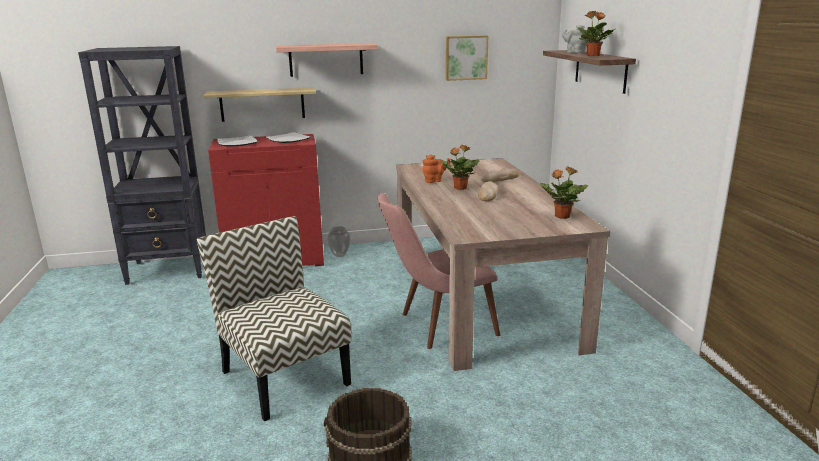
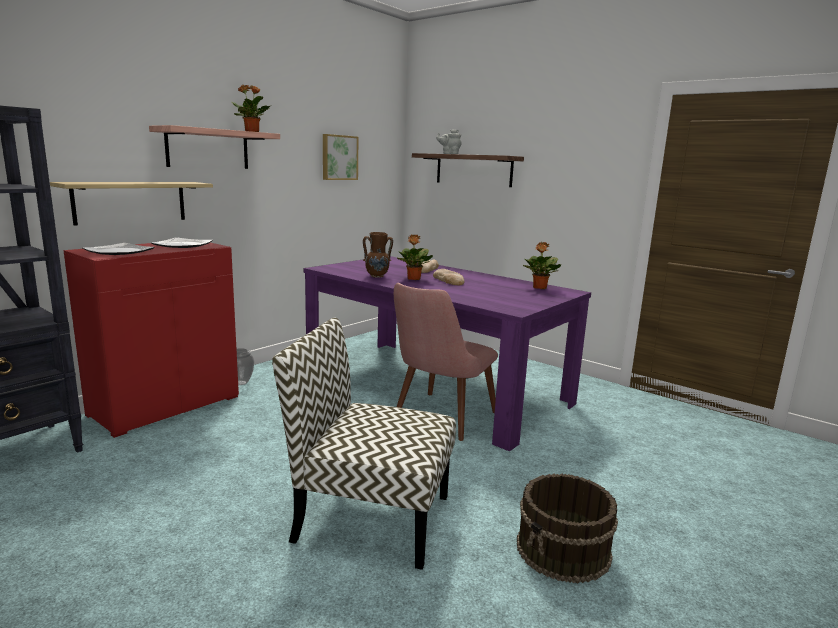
camera: 40 degrees left, 5 degrees down
beige dining table [396,158,610,371] -> purple dining table [304,256,591,451]
orange teapot [422,155,450,183] -> brown vase [363,232,393,278]
potted plant [578,11,615,56] -> potted plant moved to [232,85,272,132]

